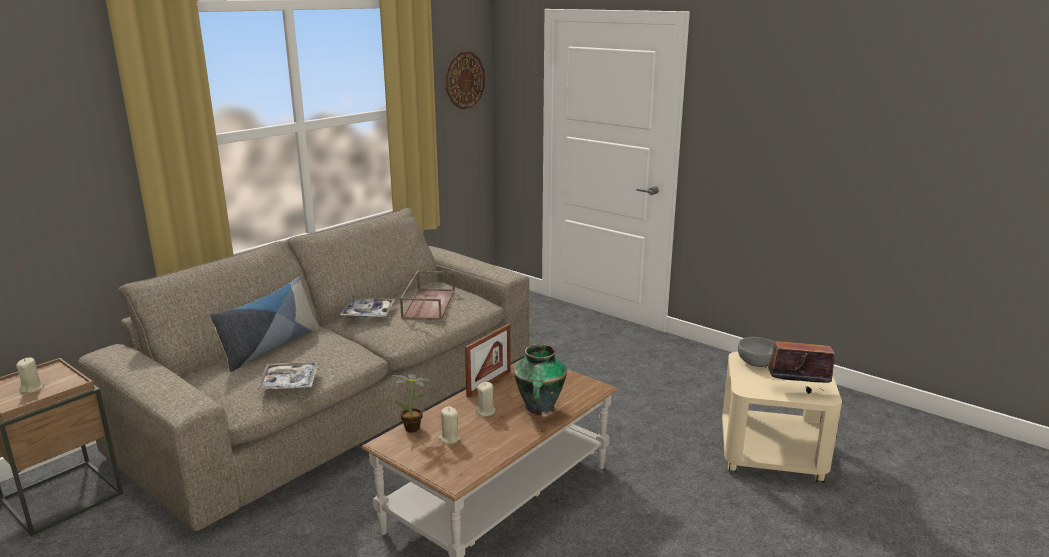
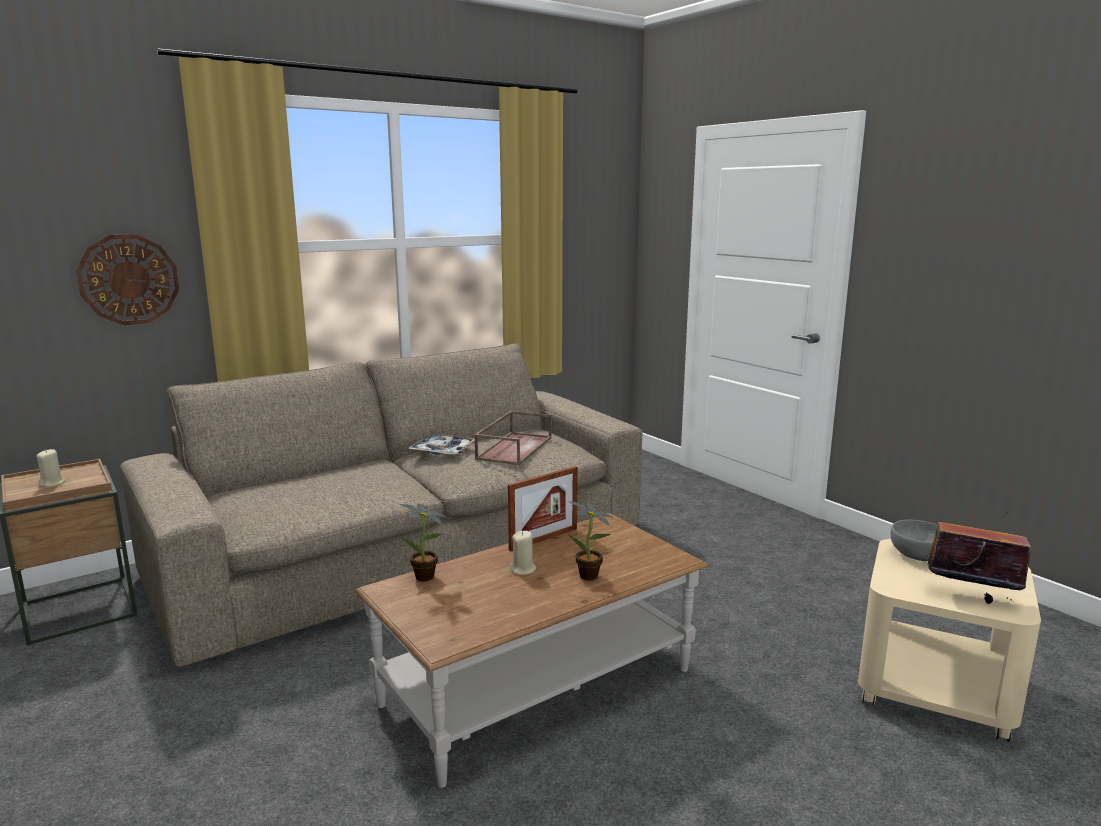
camera: 15 degrees right, 5 degrees down
pillow [210,277,319,372] -> none
tray [257,362,318,390] -> none
beige candle [438,406,461,444] -> none
wall clock [446,51,485,109] -> wall clock moved to [76,234,179,325]
vase [513,344,567,417] -> potted plant [568,501,614,580]

